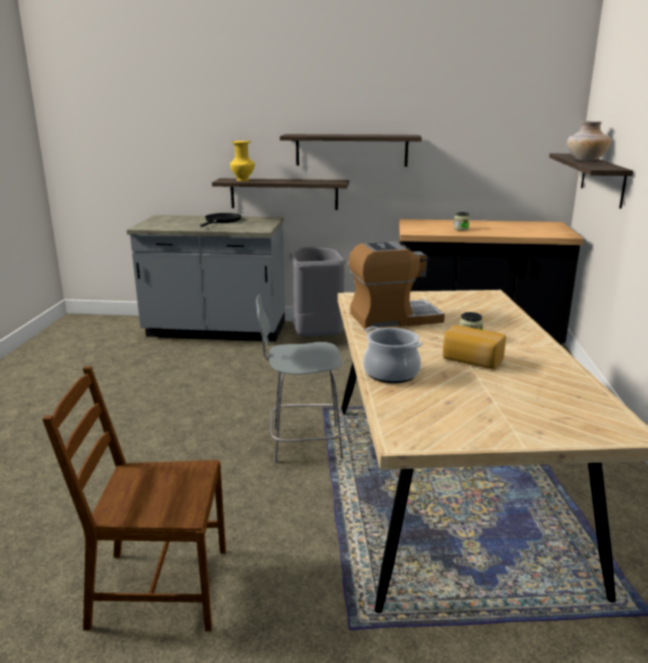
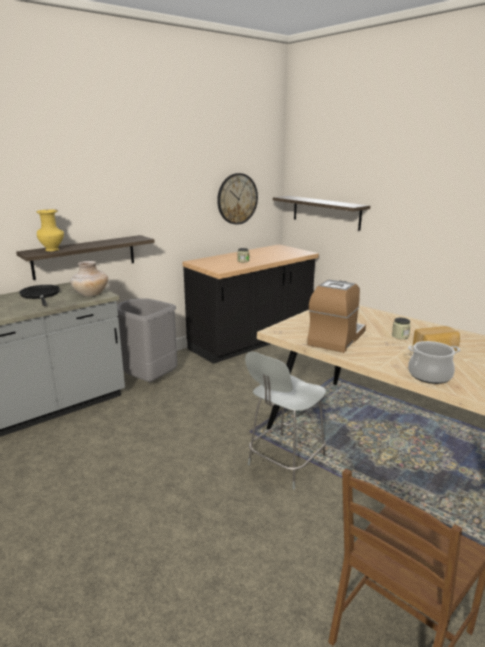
camera: 45 degrees left, 0 degrees up
shelf [280,134,422,167] -> none
beige vase [567,121,611,161] -> beige vase moved to [70,261,108,297]
none -> wall clock [217,173,258,225]

